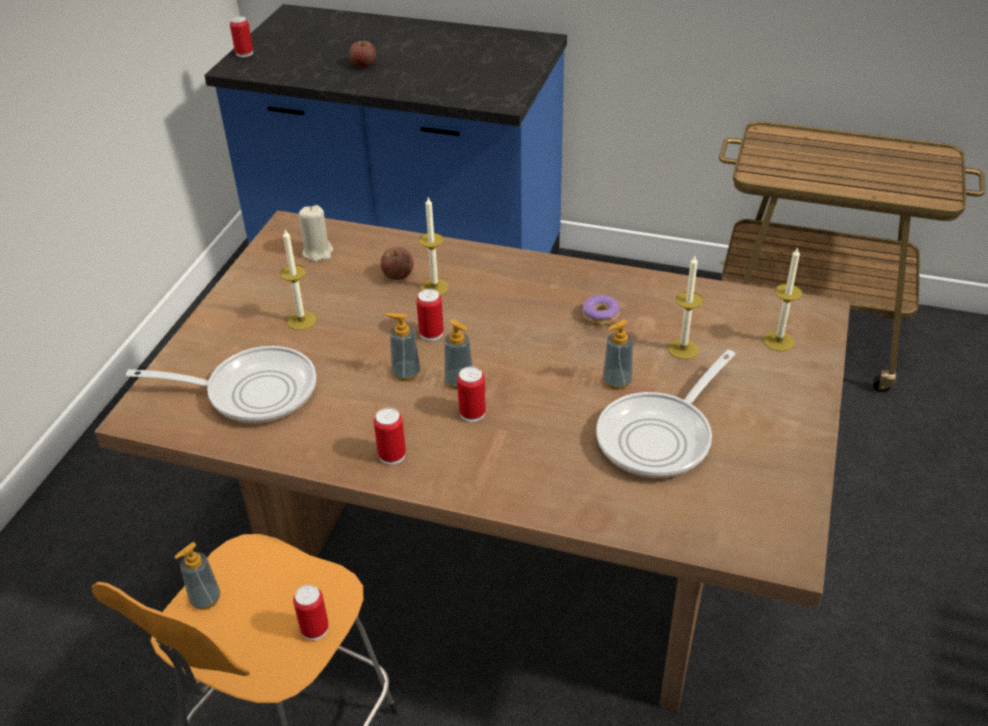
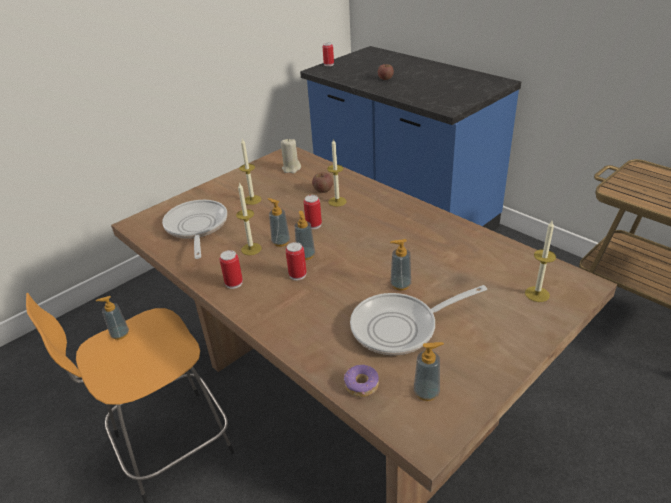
camera: 30 degrees right, 5 degrees down
frying pan [126,346,316,423] -> frying pan turned 135 degrees counterclockwise [162,200,227,259]
can [293,585,329,640] -> none
donut [582,295,620,325] -> donut moved to [344,365,379,397]
candle [668,256,703,359] -> candle moved to [236,182,261,255]
none -> soap dispenser [414,342,444,401]

